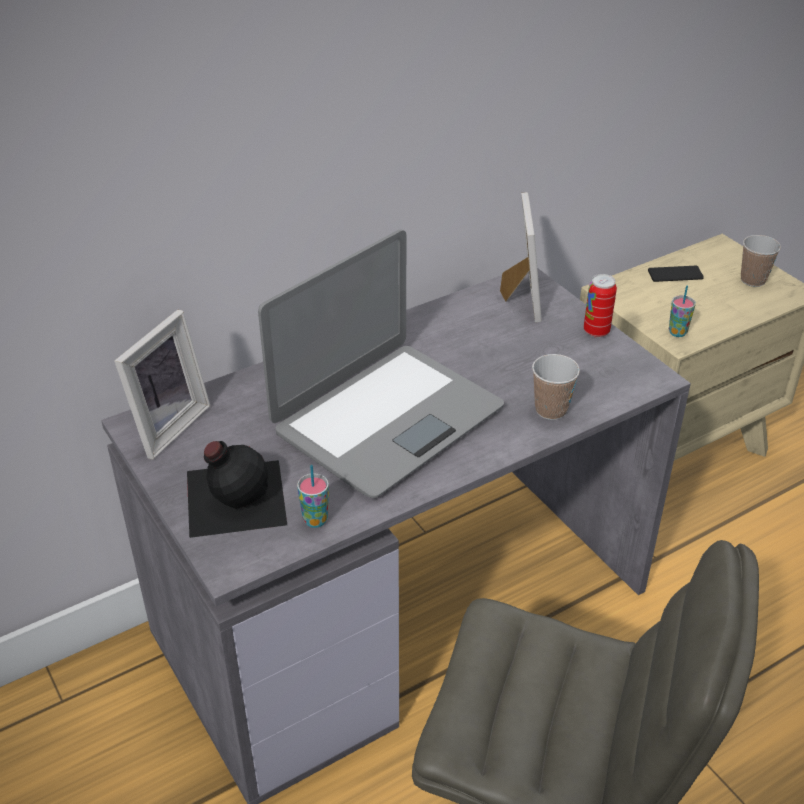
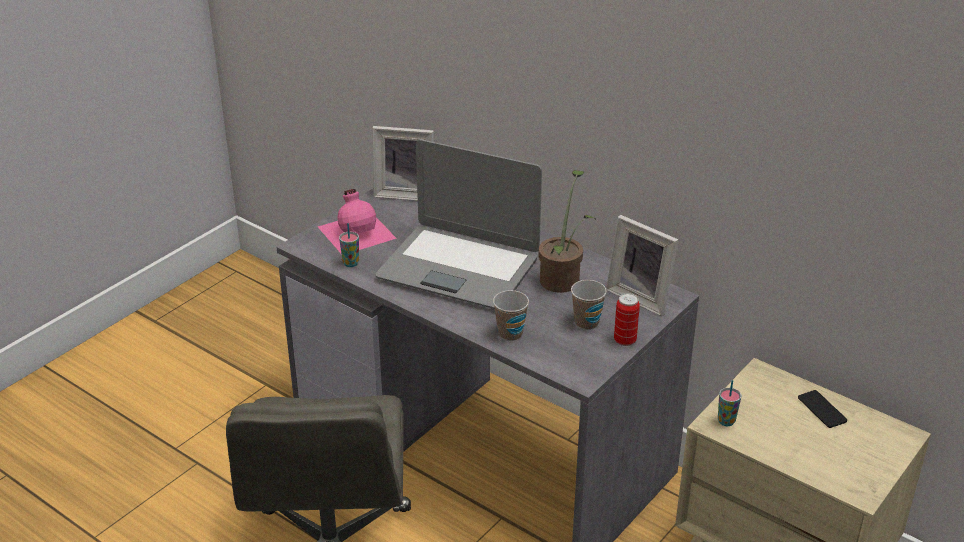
camera: 70 degrees right, 5 degrees down
black bottle [187,441,287,538] -> pink bottle [318,189,397,253]
picture frame [500,192,542,322] -> picture frame turned 60 degrees clockwise [606,215,679,316]
cup [741,235,781,287] -> cup moved to [571,280,607,330]
none -> potted plant [538,170,596,293]

